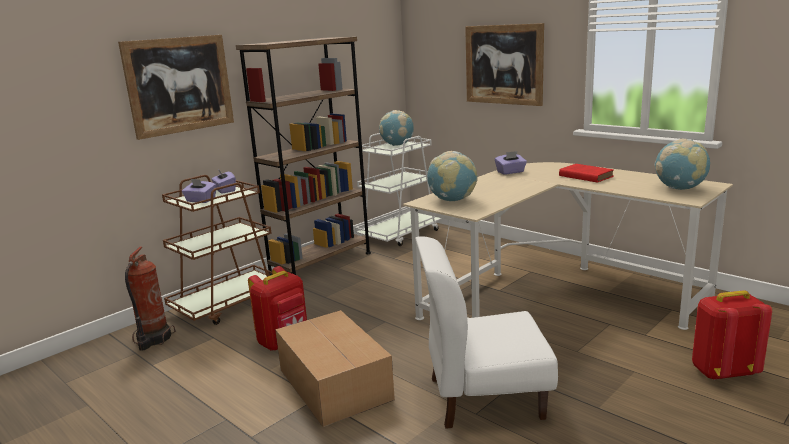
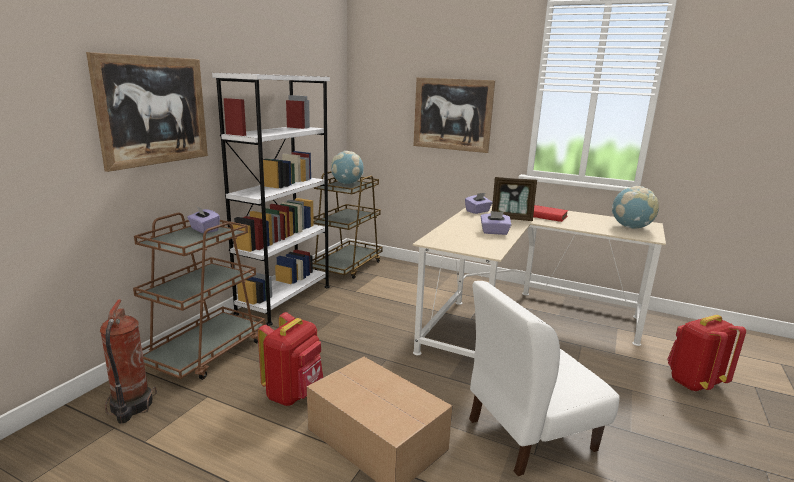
camera: 20 degrees left, 0 degrees up
purple tissue box [182,179,216,203] -> purple tissue box moved to [481,211,511,235]
brown bookcase [236,37,371,275] -> white bookcase [212,73,330,326]
white cart [355,133,443,246] -> brown cart [312,171,383,279]
globe [427,151,478,201] -> none
none -> picture frame [492,177,537,221]

